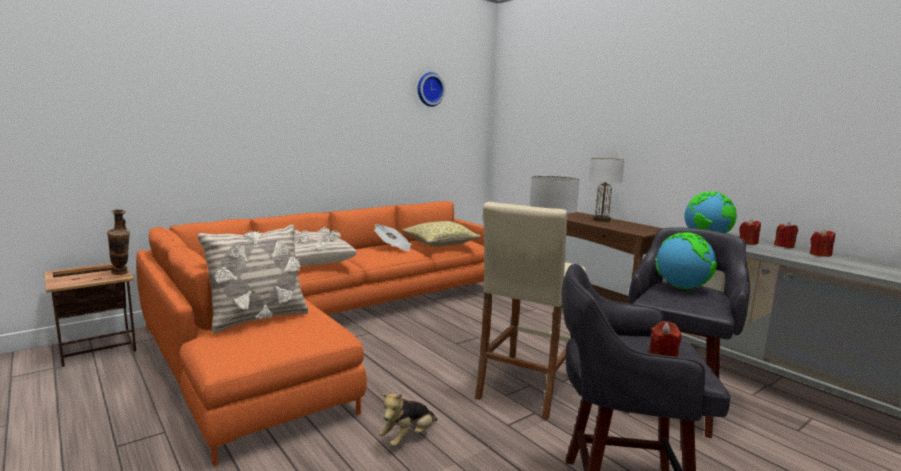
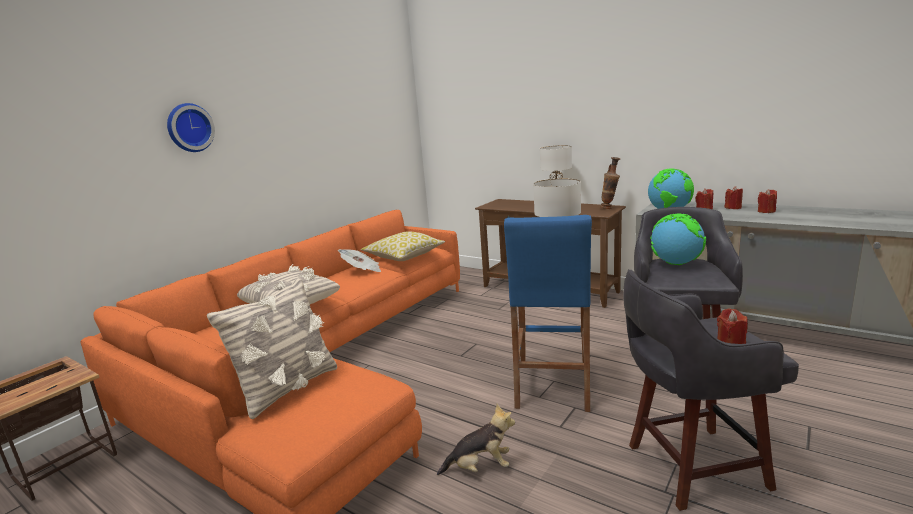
camera: 15 degrees left, 5 degrees up
vase [107,210,130,275] -> vase moved to [600,157,620,209]
plush toy [379,393,437,447] -> plush toy turned 120 degrees counterclockwise [437,404,515,475]
wall clock [418,72,445,107] -> wall clock moved to [167,103,215,152]
beige stool [475,202,586,420] -> blue stool [504,215,592,412]

